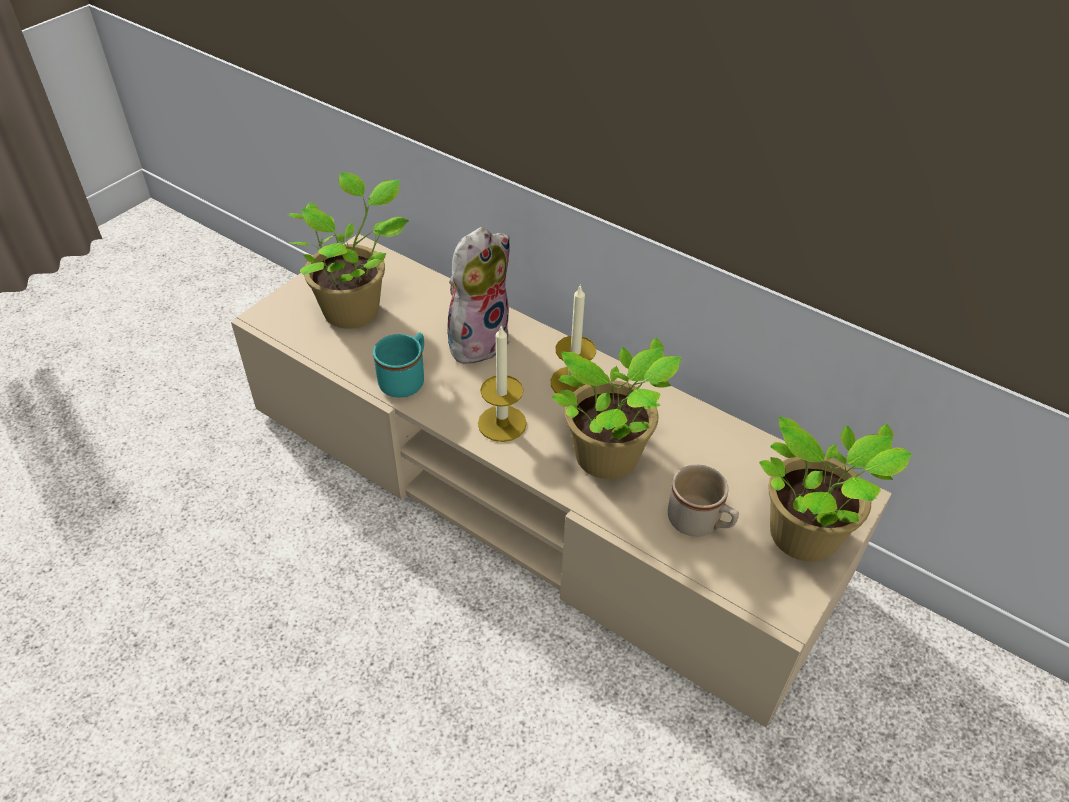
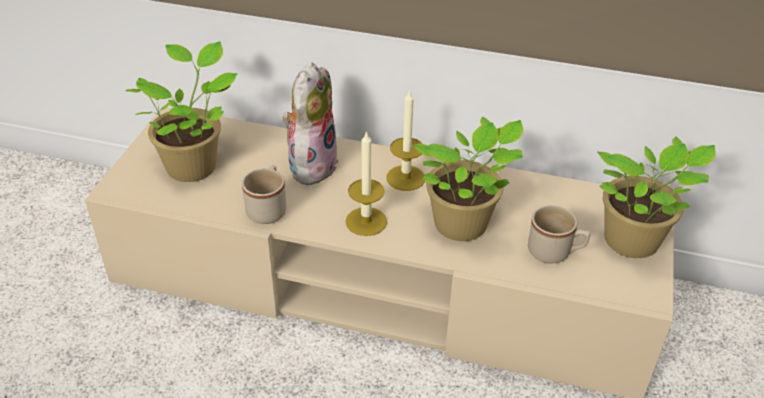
camera: 20 degrees left, 5 degrees down
turquoise mug [373,333,424,398] -> beige mug [242,165,286,224]

